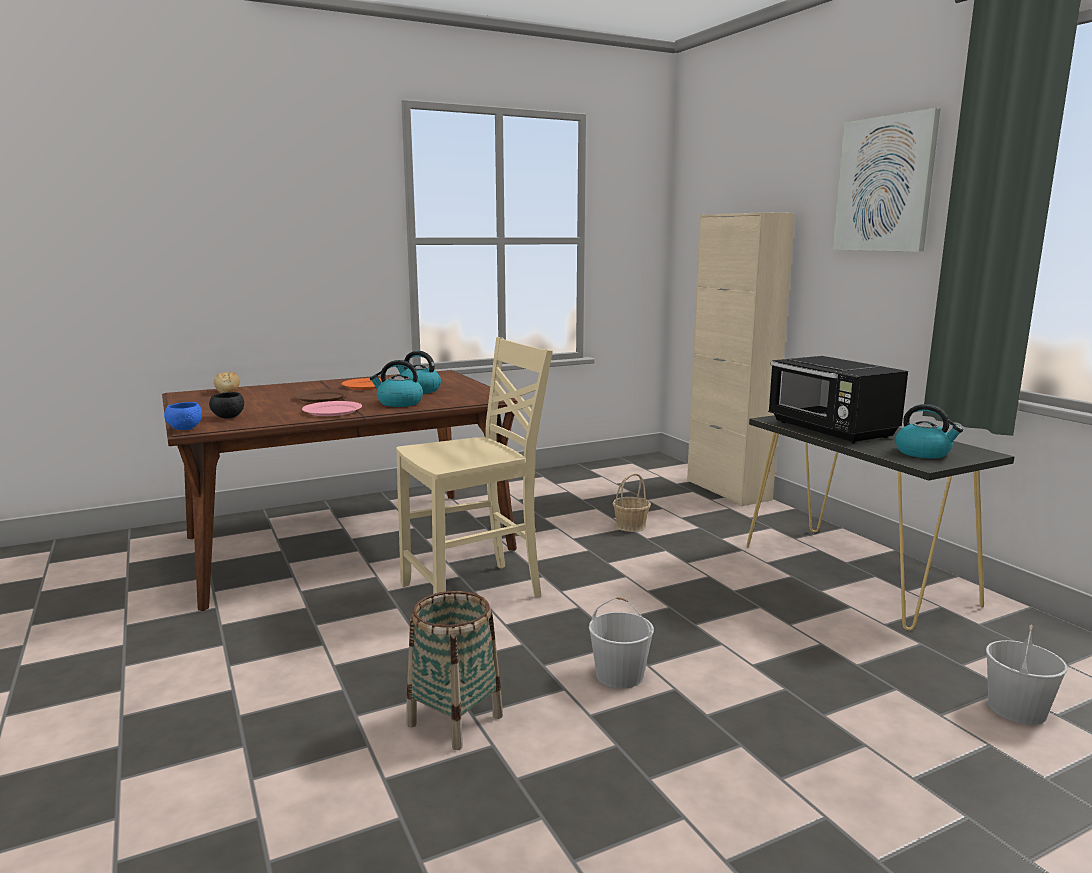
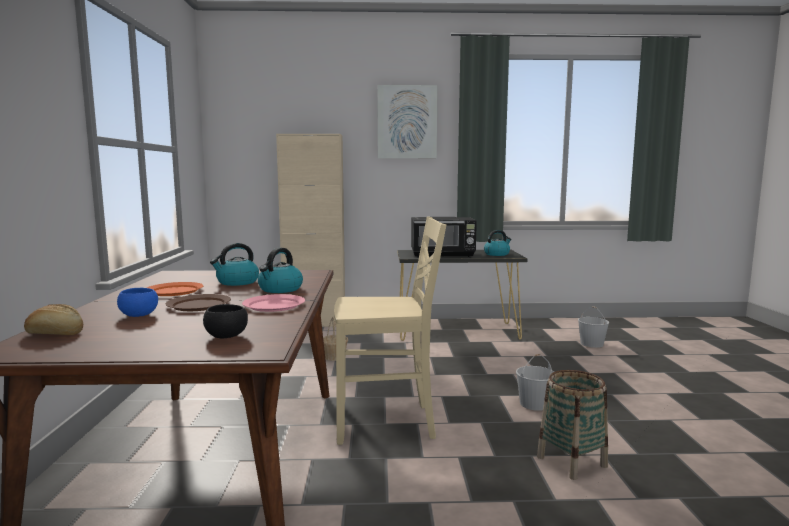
camera: 65 degrees left, 5 degrees down
blue bowl [164,402,202,430] -> blue bowl moved to [117,288,158,317]
beige chair [396,337,553,597] -> beige chair turned 90 degrees clockwise [334,216,446,445]

